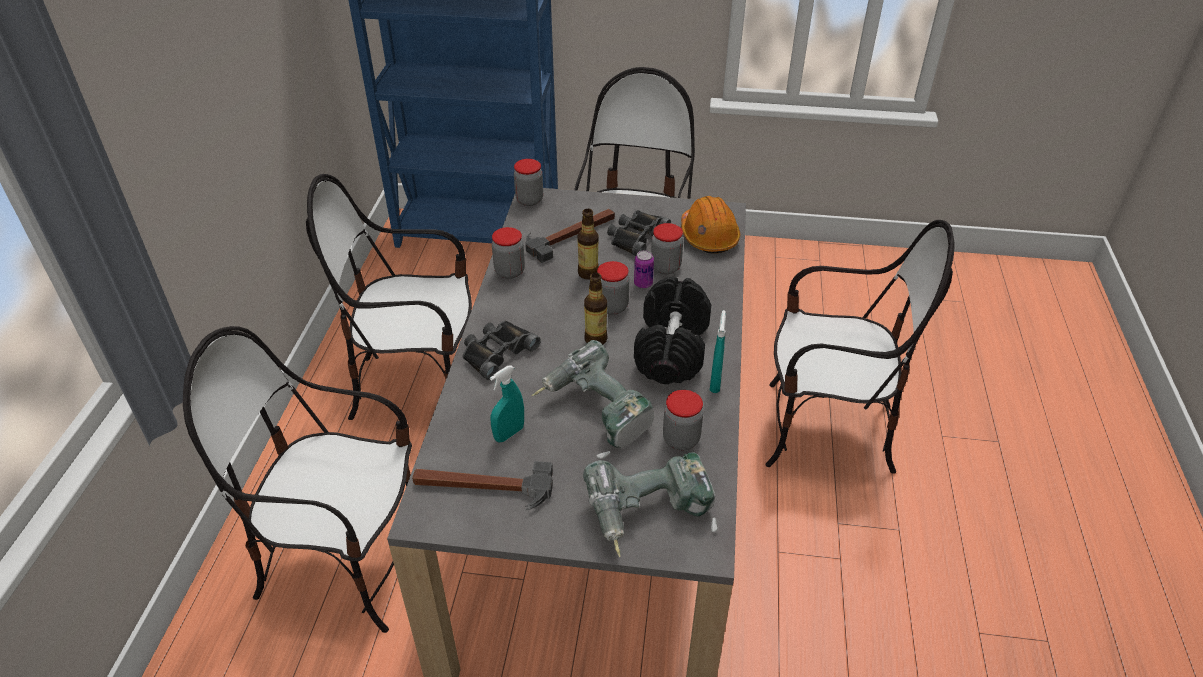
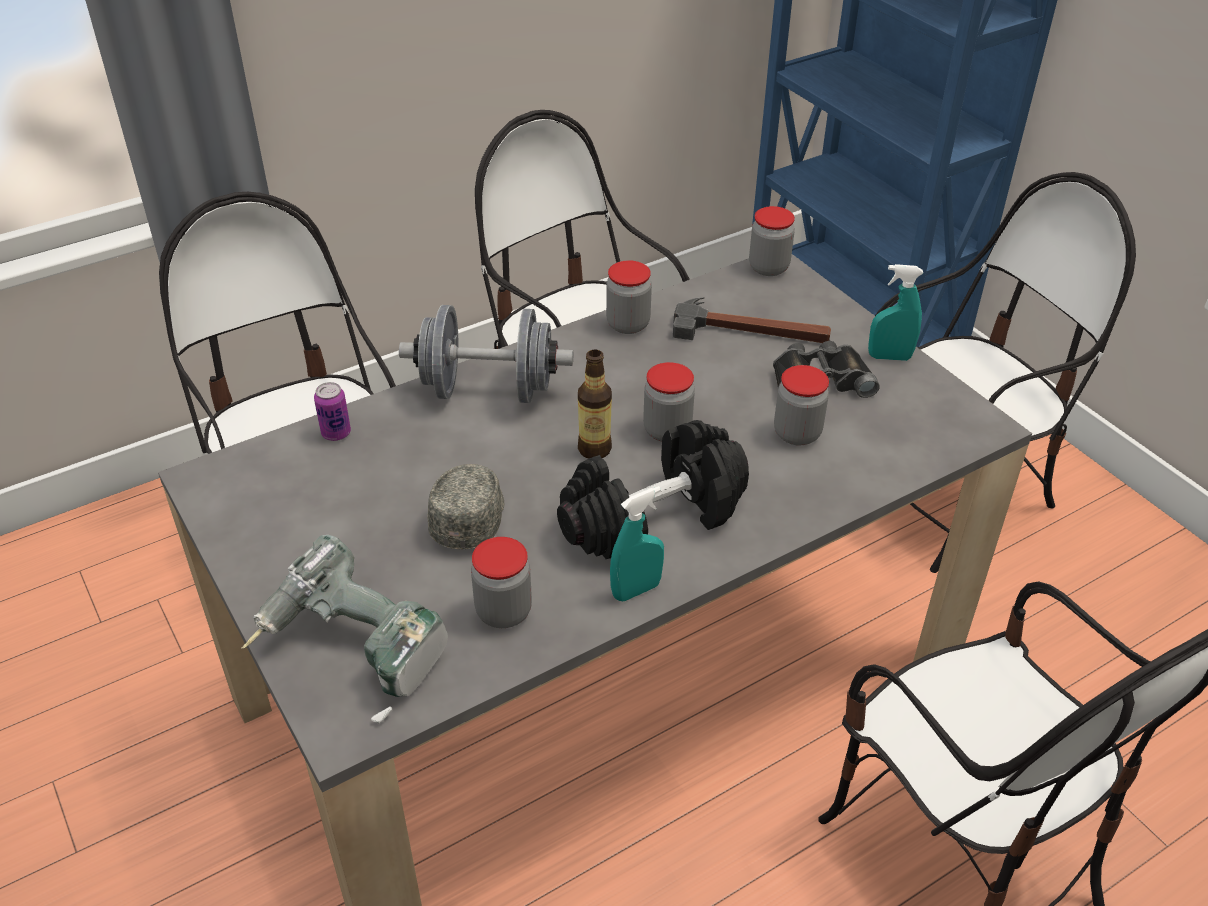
camera: 50 degrees right, 0 degrees up
hammer [412,461,553,510] -> none
black binoculars [463,320,541,380] -> grey dumbbell [399,305,573,403]
turquoise spray bottle [490,365,524,443] -> turquoise spray bottle moved to [868,264,923,361]
power drill [531,340,654,459] -> grey cap [428,464,504,549]
bottle [577,209,599,280] -> none
can [634,250,654,288] -> can moved to [314,382,351,441]
orange hard hat [681,196,740,254] -> none

